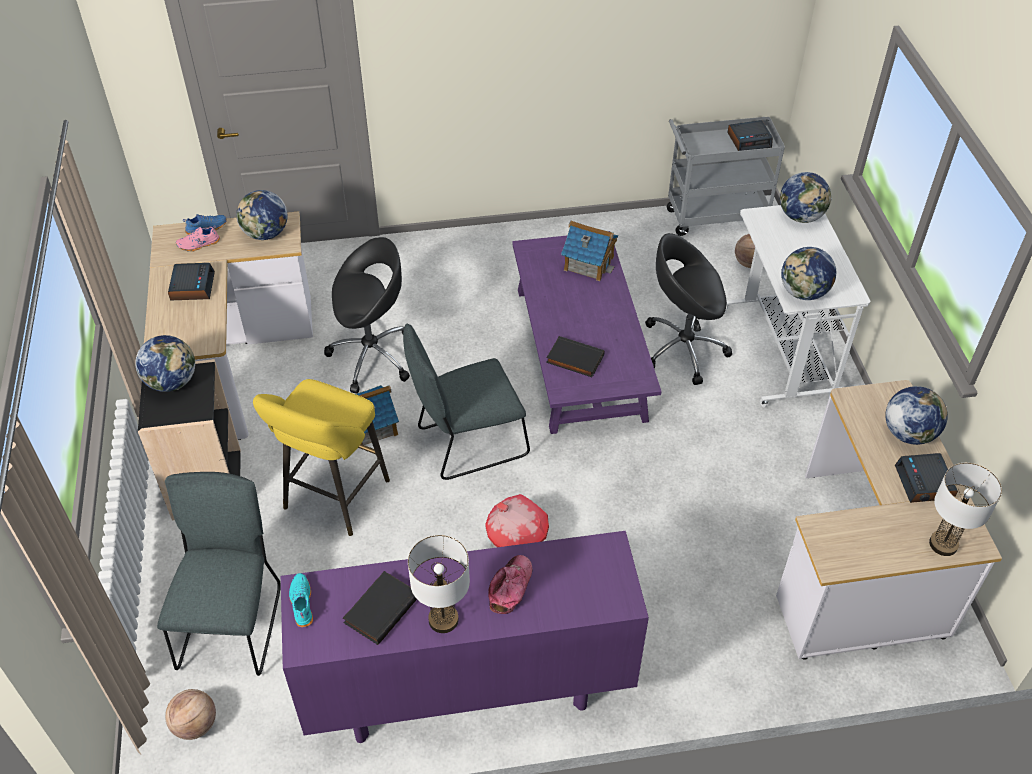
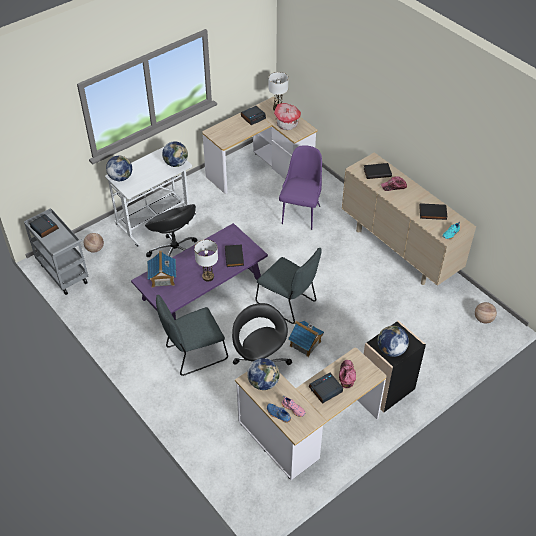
camera: 120 degrees left, 0 degrees up
grey chair [157,472,281,676] -> grey chair moved to [156,295,228,376]
yellow stool [253,379,390,536] -> none
purple dresser [281,531,649,743] -> beige dresser [342,152,476,286]
table lamp [408,535,470,633] -> table lamp moved to [194,240,218,282]
toy house [485,494,549,548] -> toy house moved to [274,103,301,130]
globe [885,386,948,445] -> none
none -> purple chair [279,145,322,230]
none -> cap [339,360,356,388]
none -> black book [364,163,392,179]

